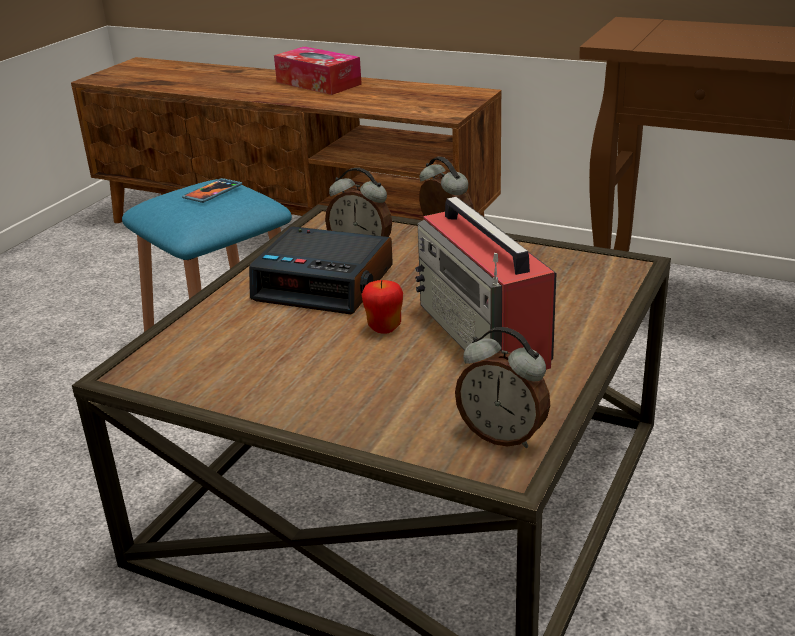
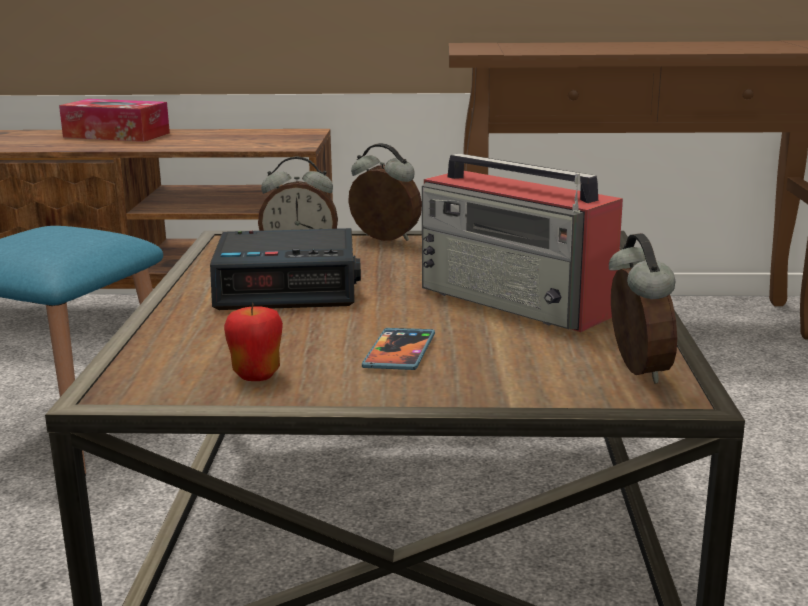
camera: 25 degrees left, 10 degrees down
phone [182,178,242,203] -> phone moved to [362,328,435,370]
apple [361,280,403,334] -> apple moved to [224,303,283,381]
alarm clock [455,327,550,448] -> alarm clock turned 105 degrees counterclockwise [609,233,677,383]

